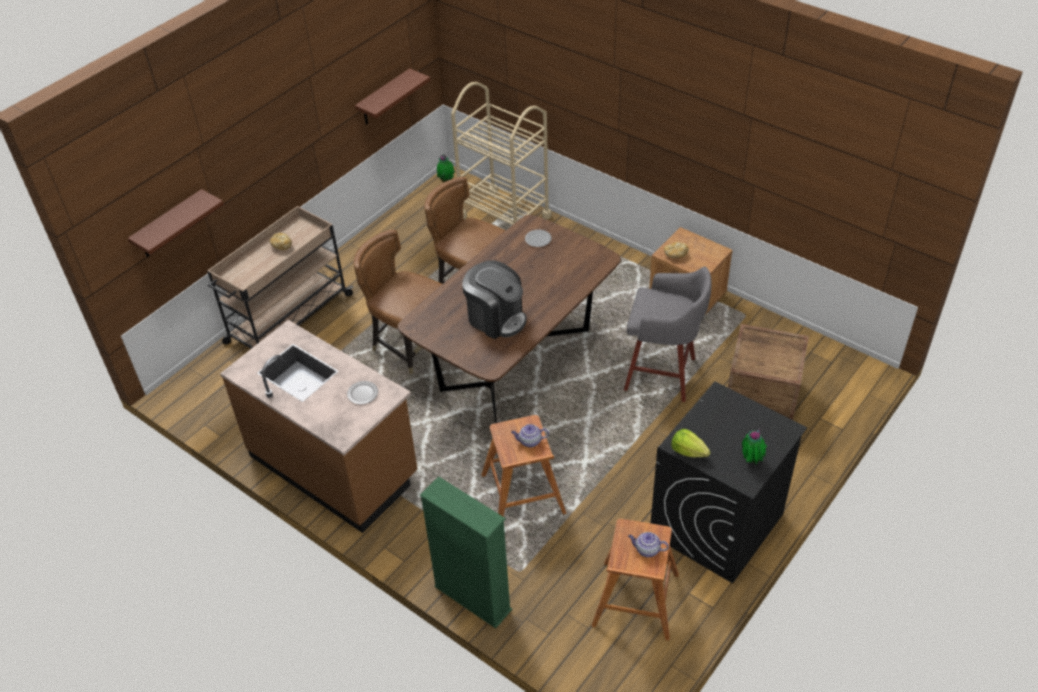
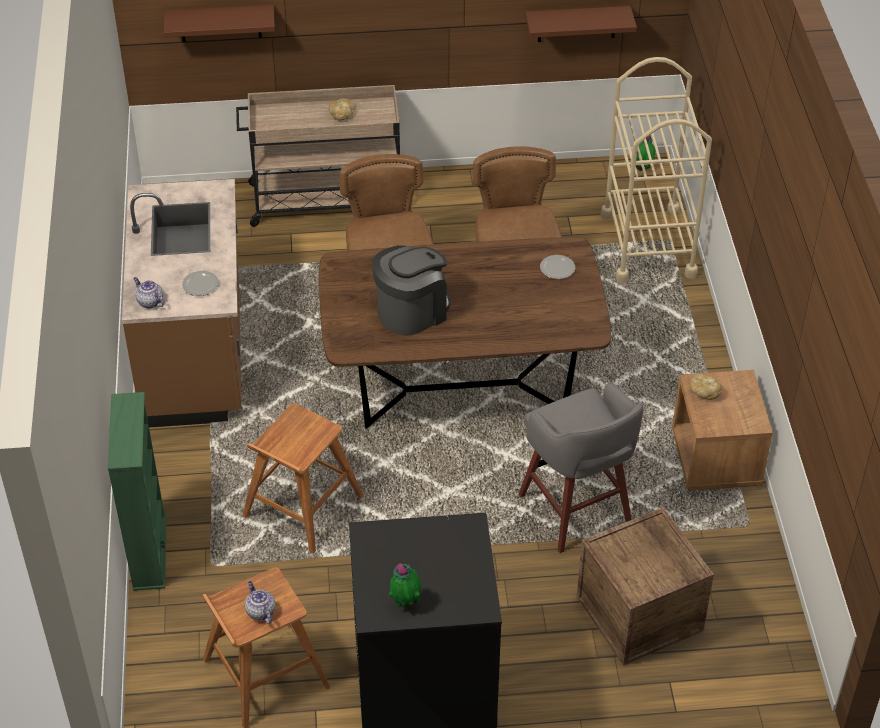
camera: 45 degrees right, 0 degrees up
coffee machine [462,260,527,339] -> coffee machine turned 120 degrees counterclockwise [372,245,451,336]
teapot [511,424,549,447] -> teapot moved to [133,277,164,309]
lettuce [671,429,711,457] -> none

